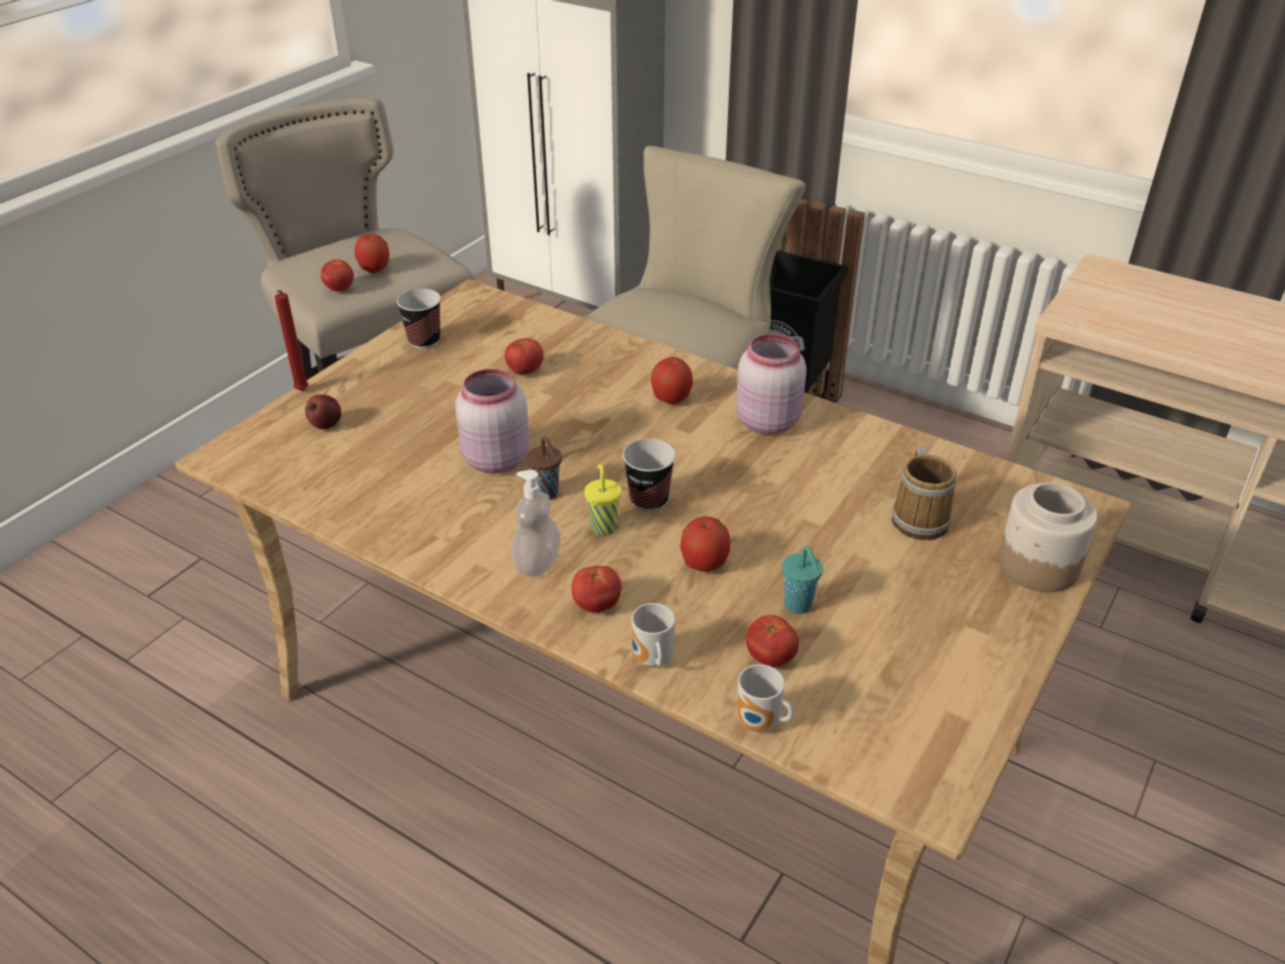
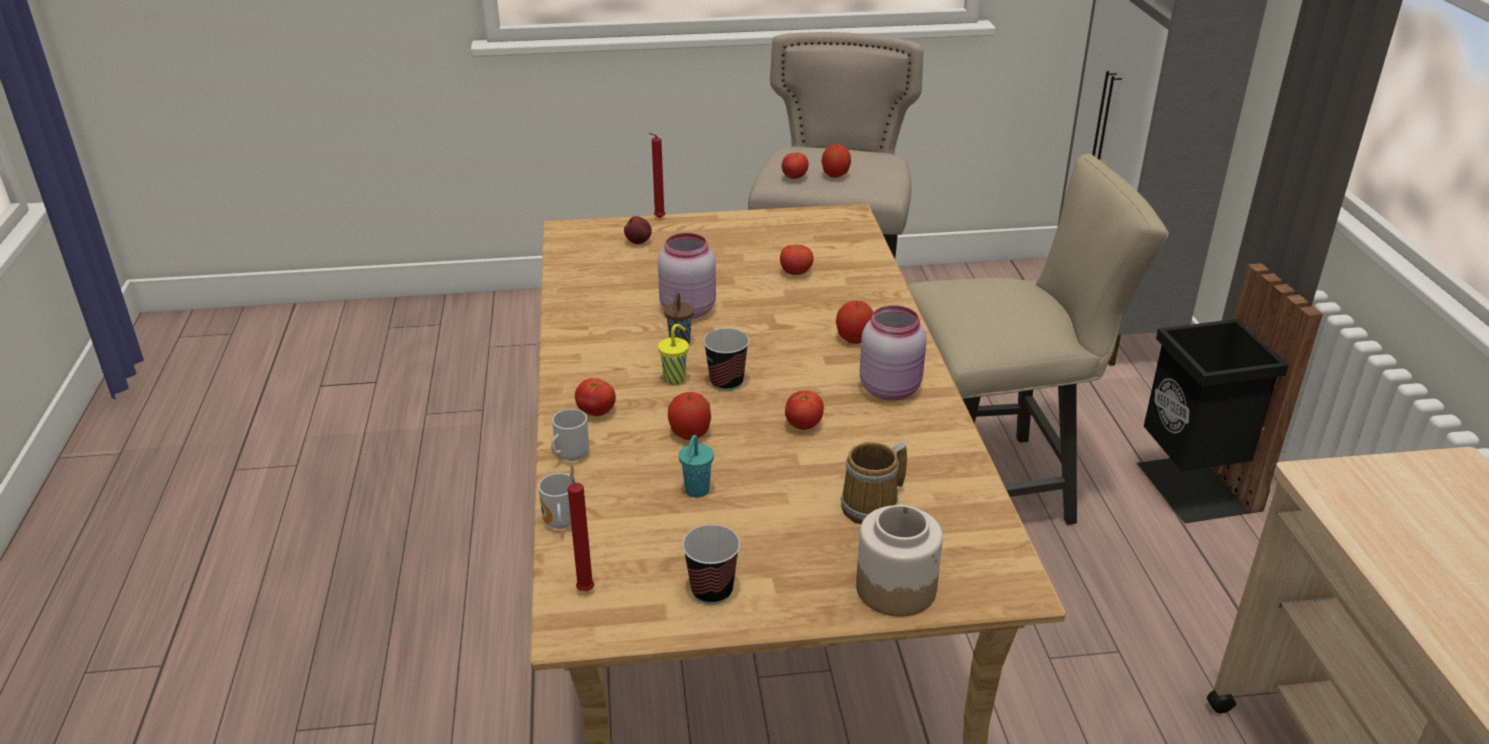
camera: 50 degrees right, 5 degrees down
cup [396,289,441,349] -> cup moved to [682,525,740,605]
soap dispenser [511,470,561,577] -> none
tomato [746,615,799,667] -> tomato moved to [785,390,824,430]
none -> red candle [568,465,594,591]

